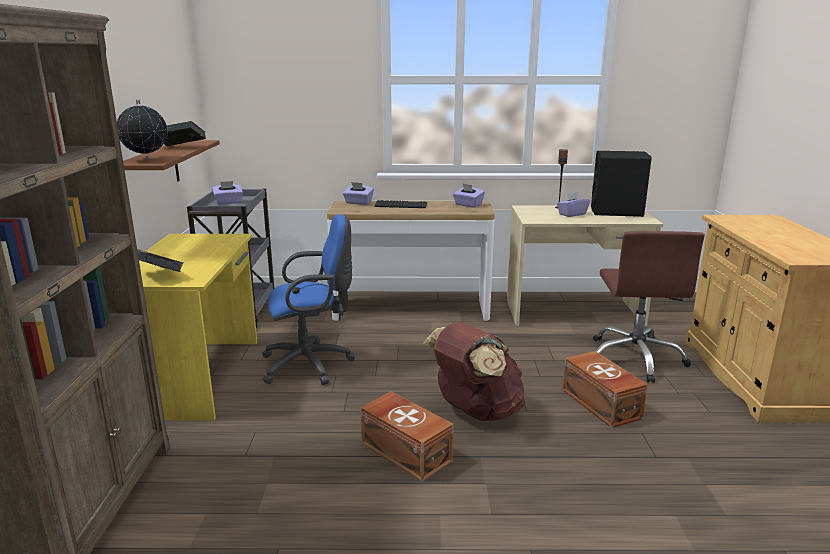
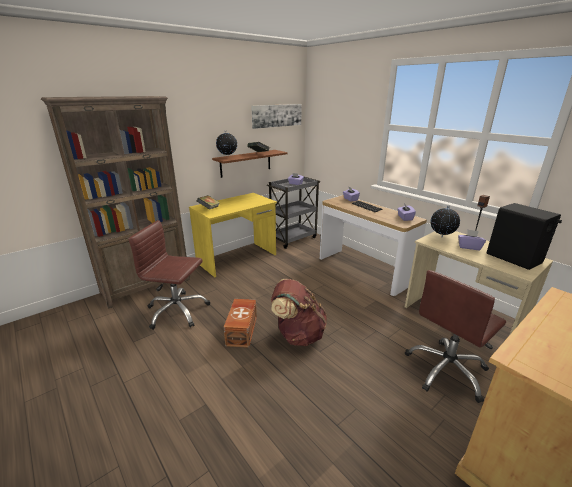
camera: 50 degrees right, 5 degrees up
blue office chair [262,214,355,385] -> none
brown storage box [563,351,648,428] -> none
none -> brown office chair [128,220,210,330]
none -> picture [251,104,302,129]
none -> globe [430,206,460,238]

